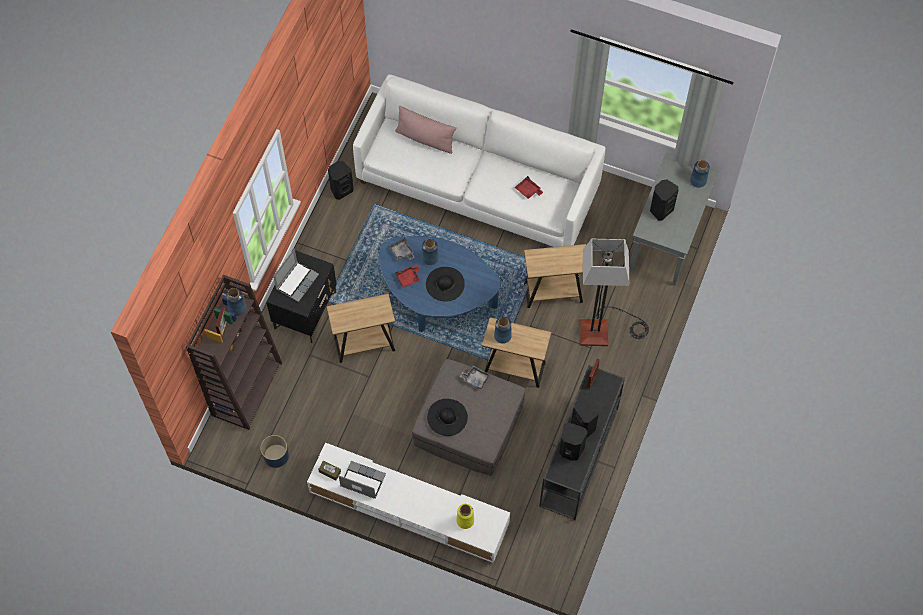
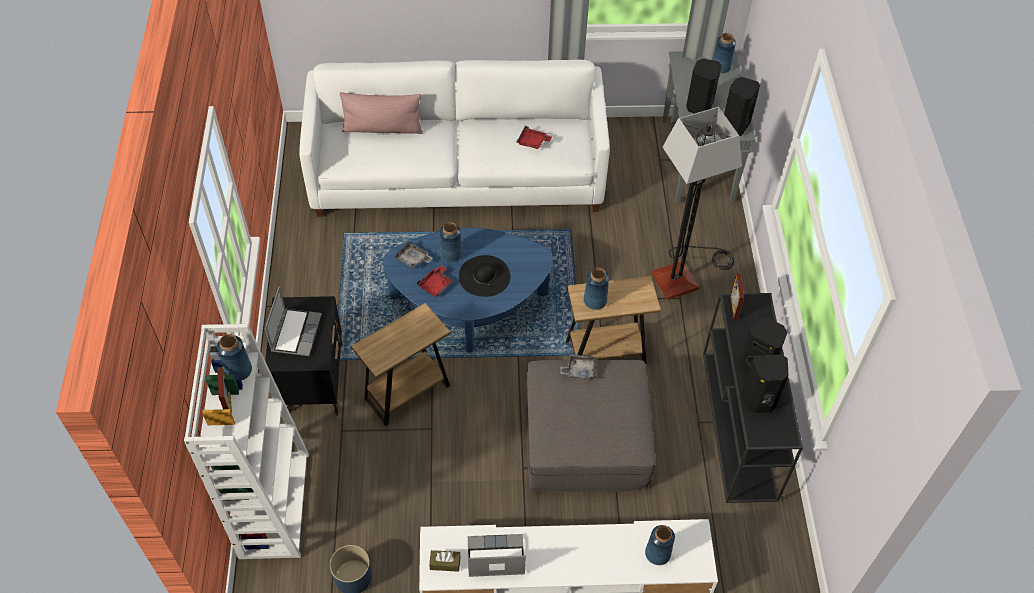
camera: 25 degrees left, 10 degrees down
brown bookcase [186,275,282,430] -> white bookcase [184,324,309,559]
black speaker [328,161,353,200] -> black speaker moved to [724,77,760,136]
black hat [427,399,468,436] -> none
yellow vase [456,504,474,529] -> blue vase [645,525,675,565]
brown side table [524,244,586,308] -> none

